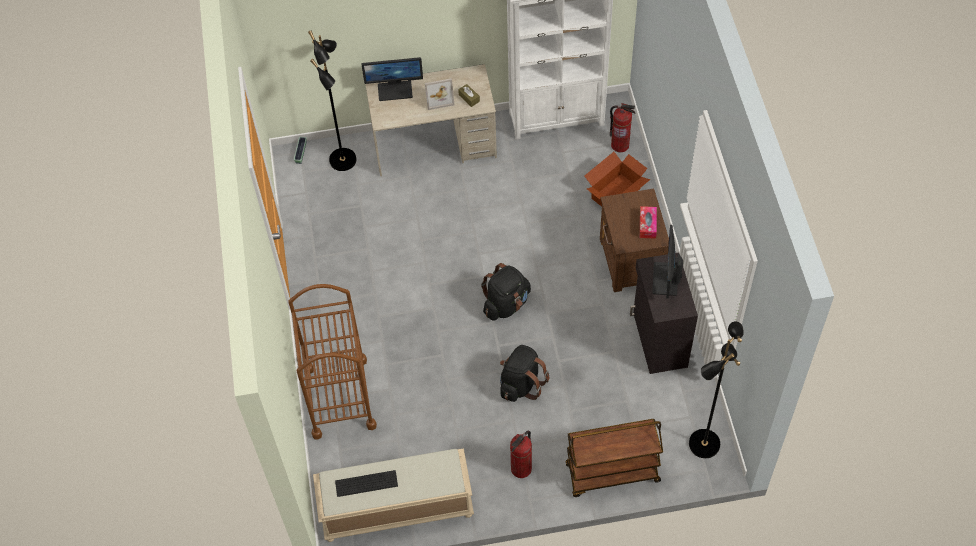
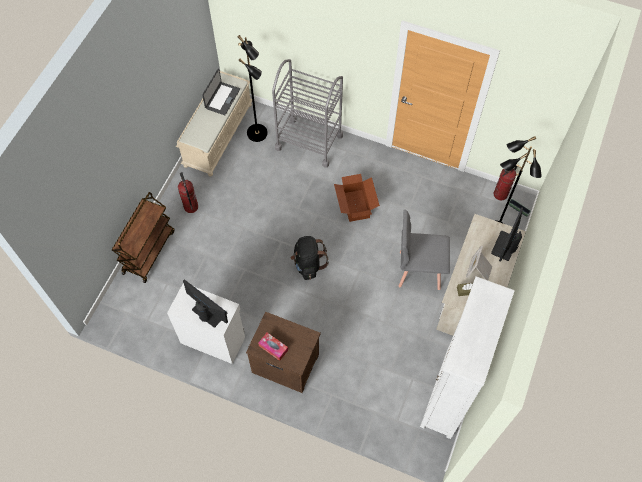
camera: 120 degrees right, 5 degrees up
brown cart [289,284,377,440] -> grey cart [272,59,343,167]
keyboard [335,470,398,497] -> laptop [202,68,240,115]
black backpack [500,345,550,402] -> none
cardboard box [585,152,650,207] -> cardboard box moved to [334,174,380,222]
fire extinguisher [610,103,635,152] -> fire extinguisher moved to [494,166,517,200]
black cabinet [630,252,698,374] -> white cabinet [167,283,245,364]
black floor lamp [689,321,744,458] -> black floor lamp moved to [238,35,268,142]
none -> grey chair [399,210,450,290]

